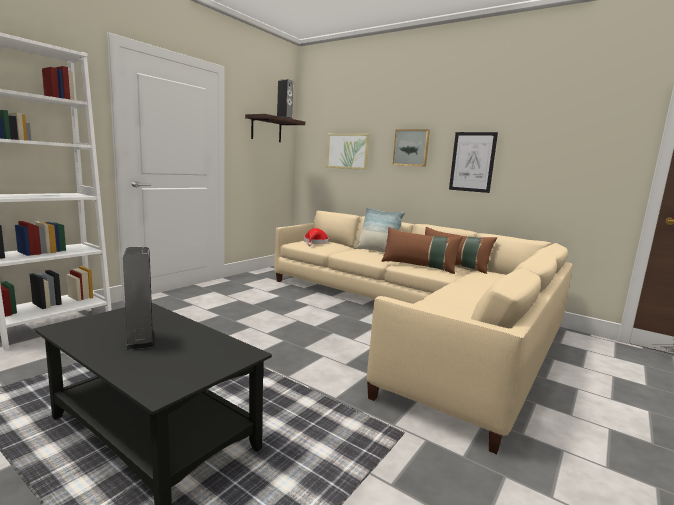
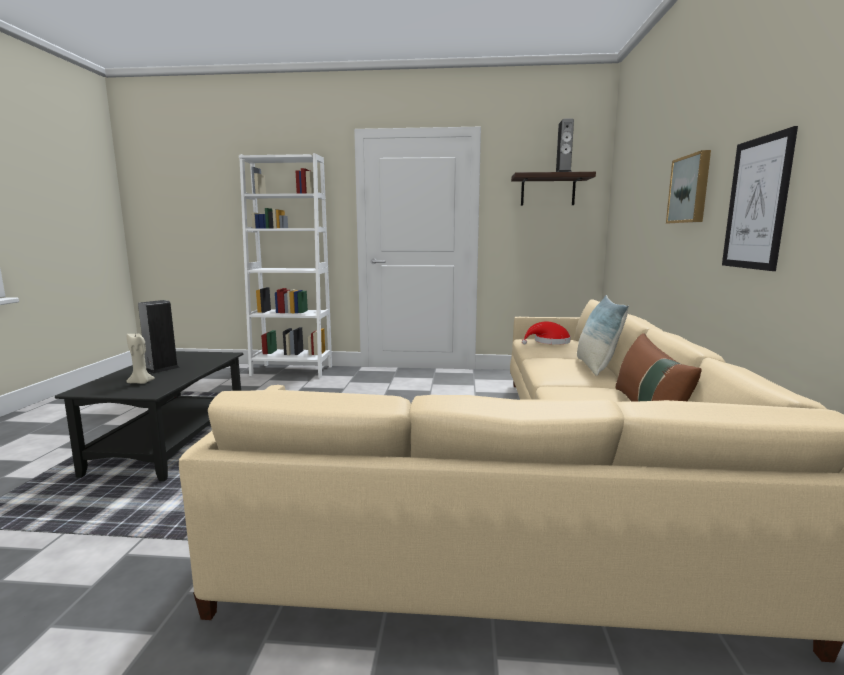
camera: 60 degrees right, 0 degrees up
picture [327,133,370,170] -> none
brown pillow [382,227,463,274] -> none
none -> beige candle [126,333,155,384]

